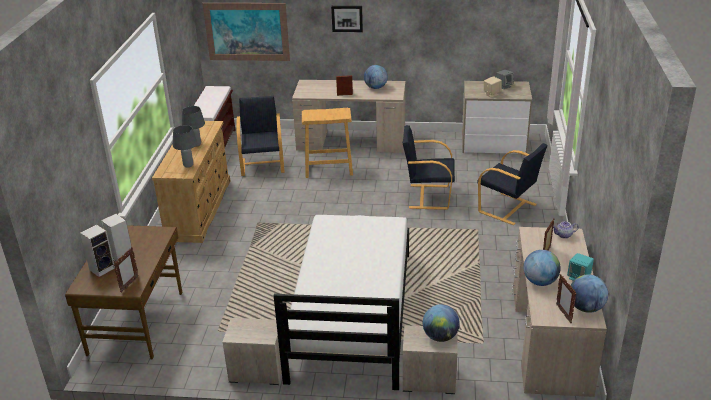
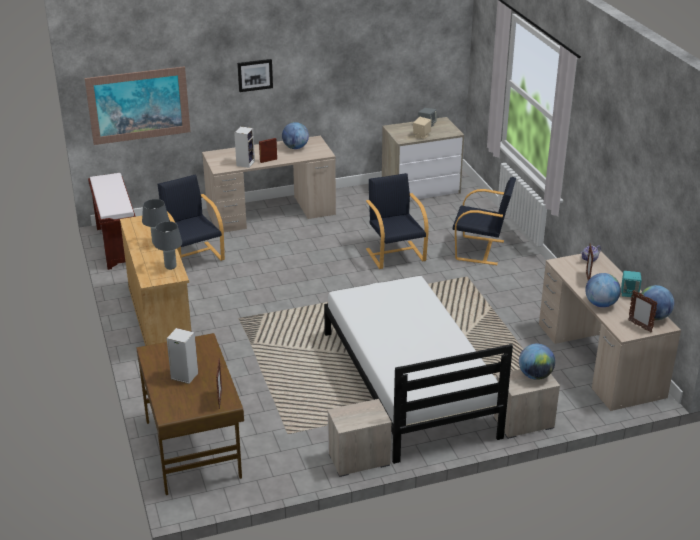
camera: 25 degrees left, 0 degrees up
speaker [80,224,115,277] -> speaker moved to [234,126,255,168]
beige stool [302,108,353,178] -> none
black armchair [403,125,455,210] -> black armchair turned 90 degrees clockwise [366,173,429,269]

